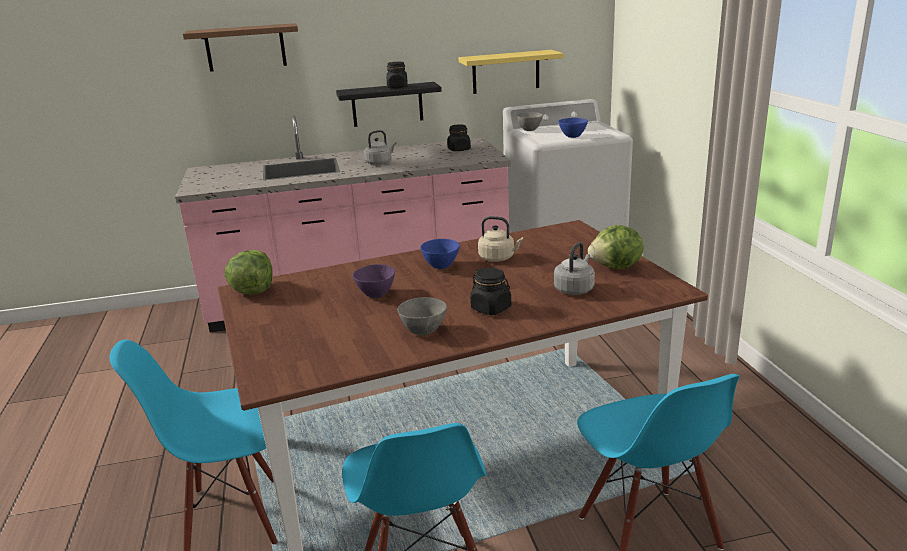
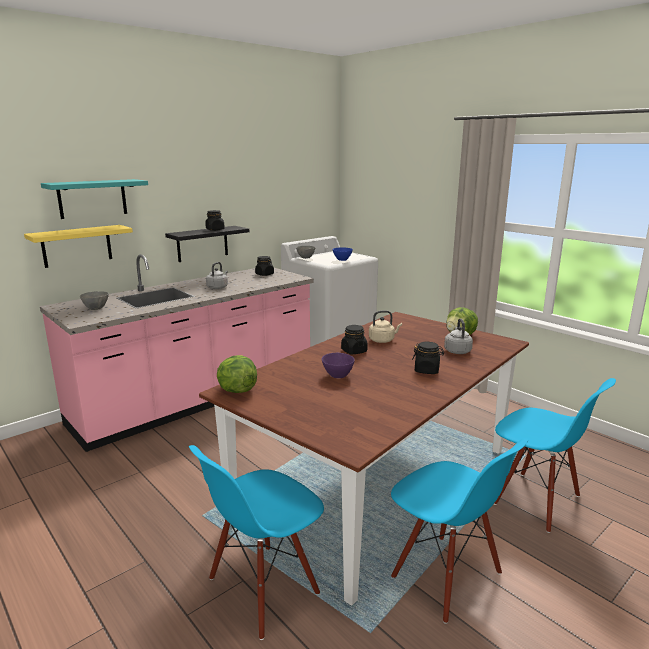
camera: 30 degrees left, 5 degrees down
brown shelf [183,23,298,72] -> turquoise shelf [41,179,148,219]
grey bowl [398,297,447,335] -> grey bowl moved to [80,291,109,310]
blue bowl [420,239,460,269] -> black jar [341,325,368,355]
yellow shelf [459,50,564,94] -> yellow shelf moved to [24,225,133,268]

